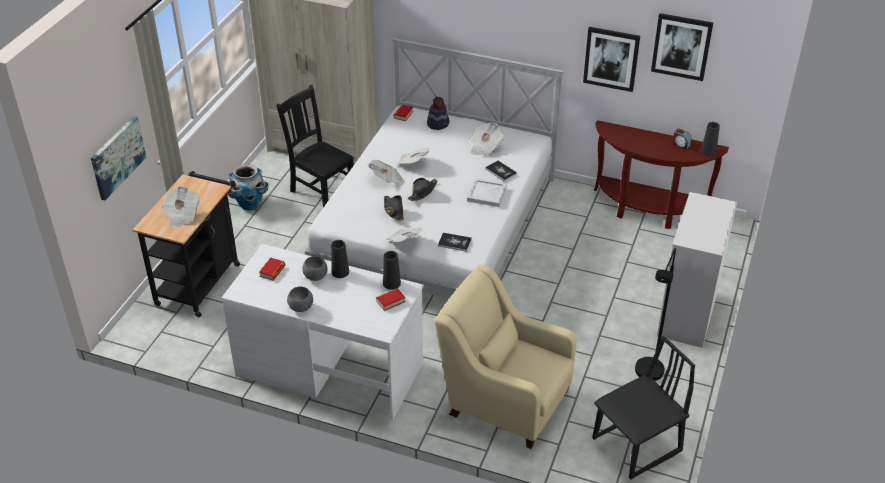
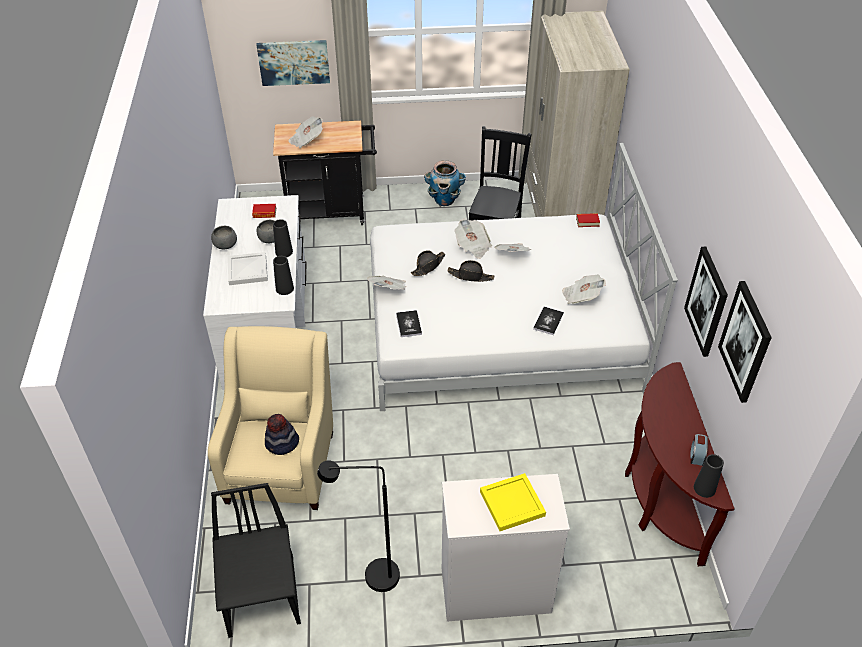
camera: 65 degrees right, 5 degrees up
book [376,288,405,311] -> none
hat [427,96,449,130] -> hat moved to [265,414,299,455]
white tray [467,178,507,207] -> white tray moved to [228,252,268,285]
black chair [592,336,695,480] -> black chair turned 135 degrees counterclockwise [211,483,301,638]
none -> yellow tray [480,473,546,531]

